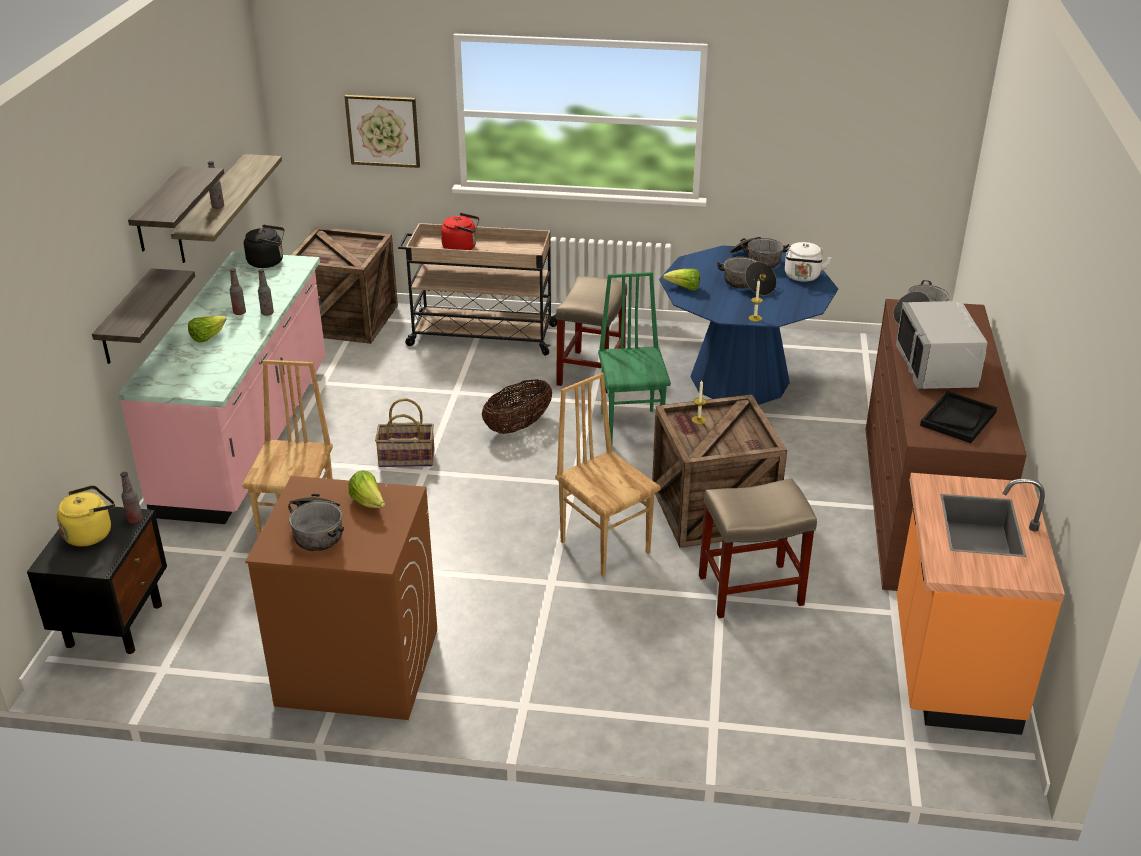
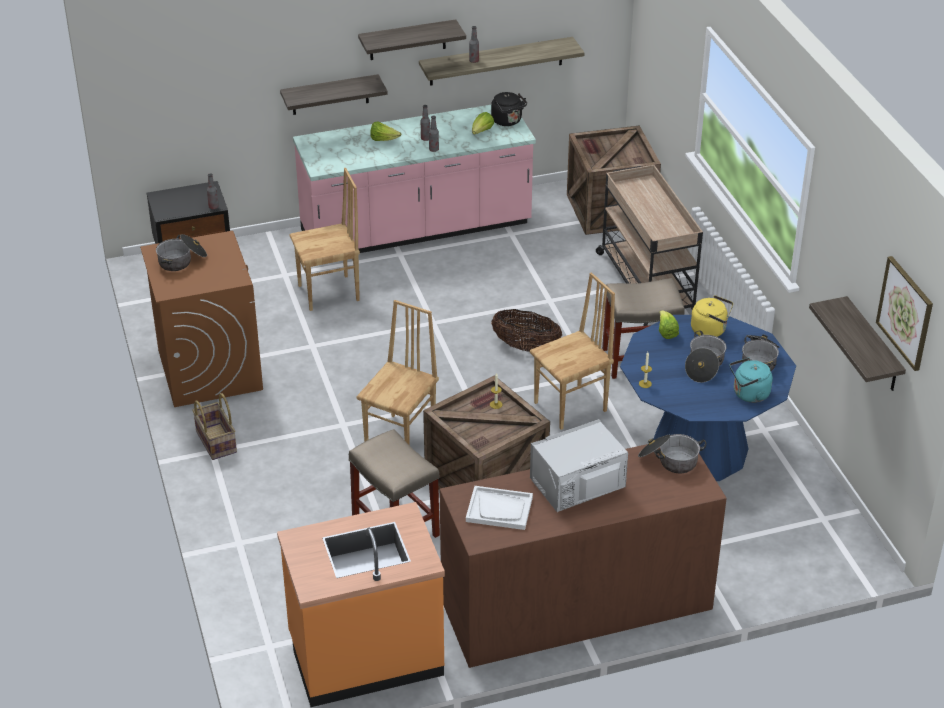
camera: 65 degrees right, 5 degrees up
yellow kettle [57,485,115,546] -> yellow kettle moved to [691,295,733,337]
picture [344,95,420,168] -> picture moved to [876,256,933,371]
lettuce [348,470,385,508] -> lettuce moved to [472,112,494,134]
basket [375,398,435,467] -> basket moved to [192,393,237,460]
red kettle [441,213,479,250] -> none
green chair [598,272,671,443] -> brown chair [530,272,615,430]
white kettle [785,242,832,282] -> turquoise kettle [730,357,773,403]
black tray [920,391,997,443] -> white tray [466,486,533,530]
none -> shelf [809,296,906,391]

